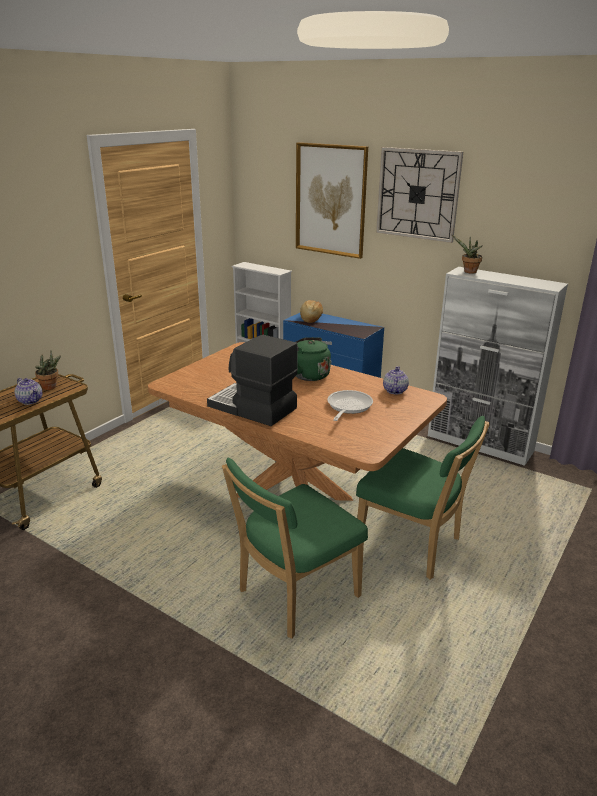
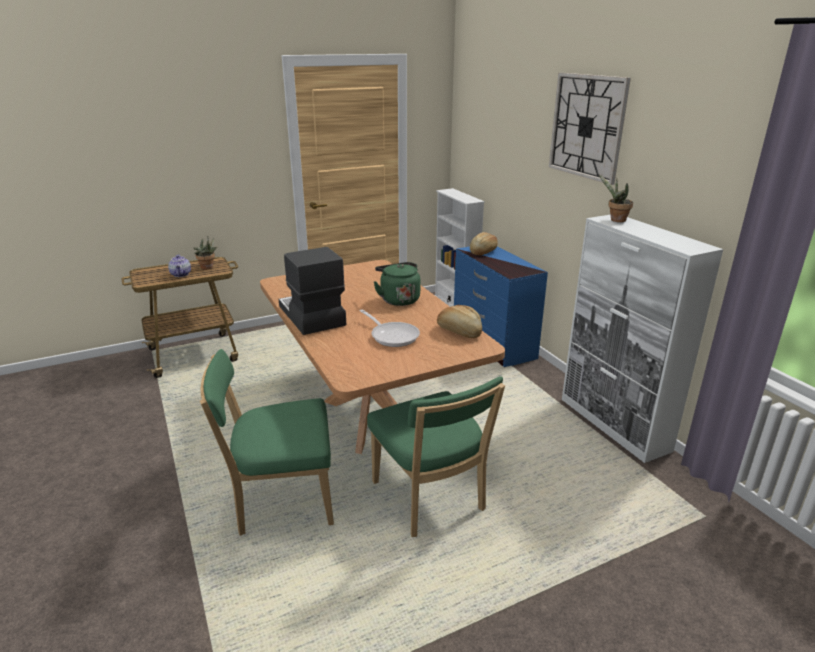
camera: 30 degrees right, 0 degrees up
picture [296,142,368,259] -> none
frying pan [327,390,373,421] -> frying pan turned 90 degrees clockwise [360,310,420,347]
teapot [383,366,409,394] -> bread [437,305,482,338]

